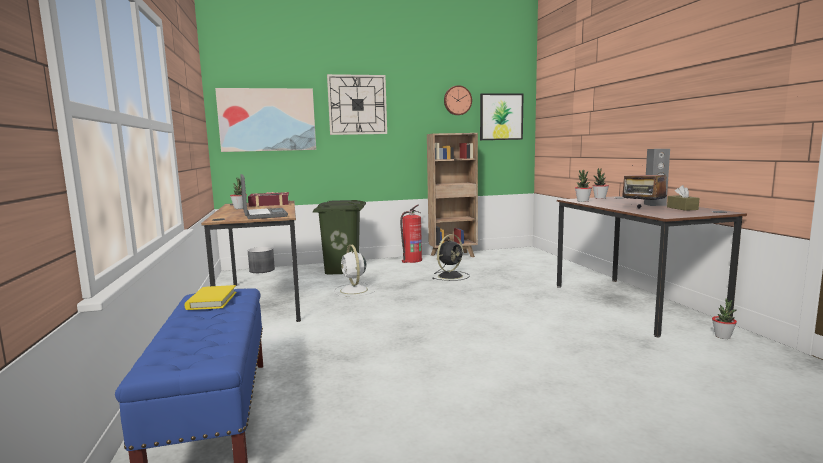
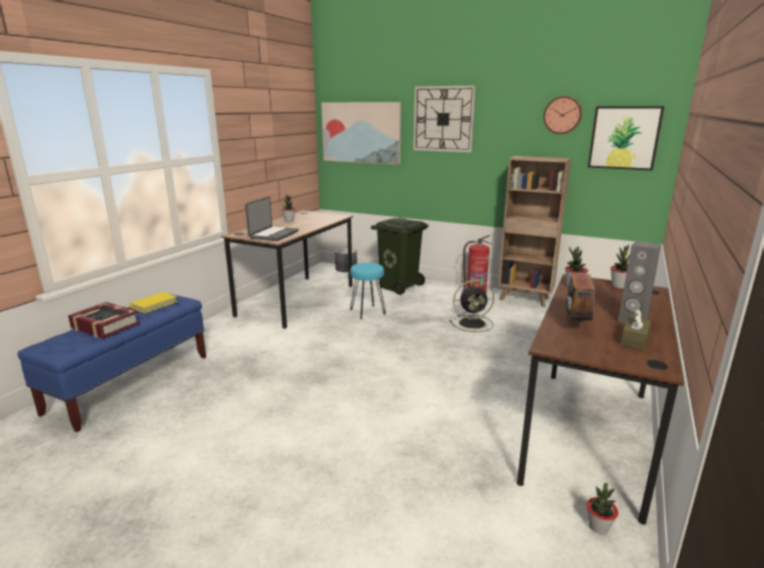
camera: 40 degrees right, 10 degrees up
book [248,192,290,207] -> book moved to [68,302,140,339]
white fan [334,245,375,297] -> turquoise stool [350,263,386,319]

